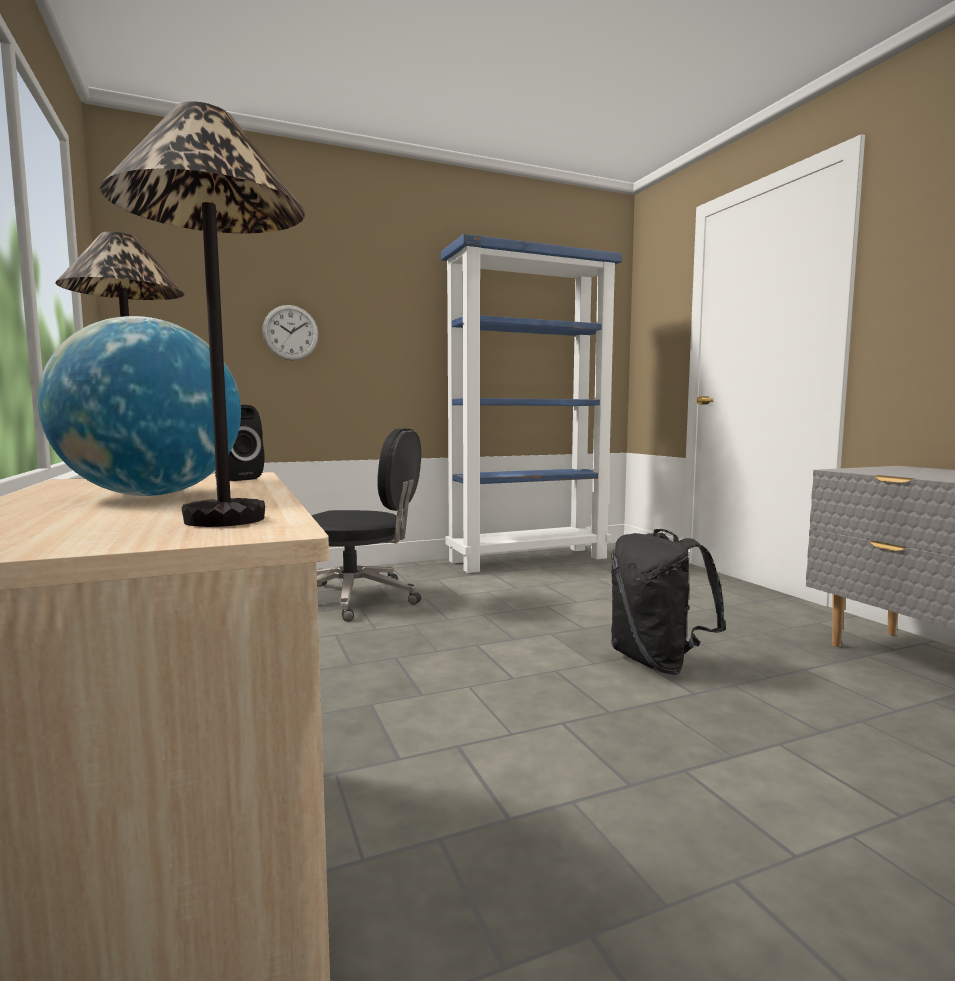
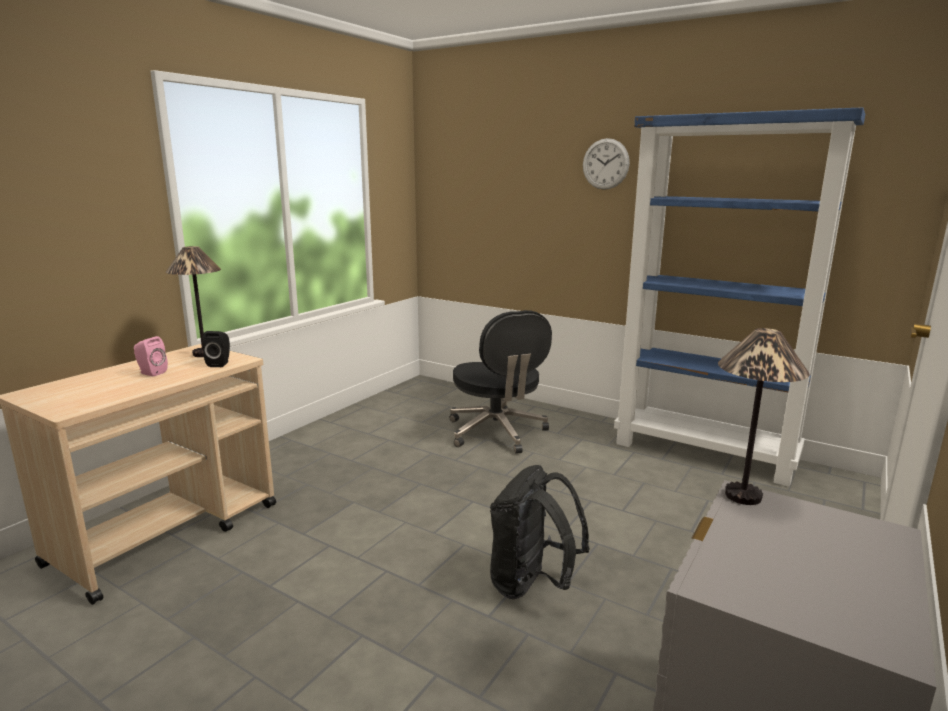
camera: 55 degrees right, 10 degrees up
globe [37,316,241,496] -> pink speaker [134,336,168,377]
table lamp [100,101,305,527] -> table lamp moved to [718,328,810,505]
wall clock [262,305,319,360] -> wall clock moved to [583,138,630,190]

